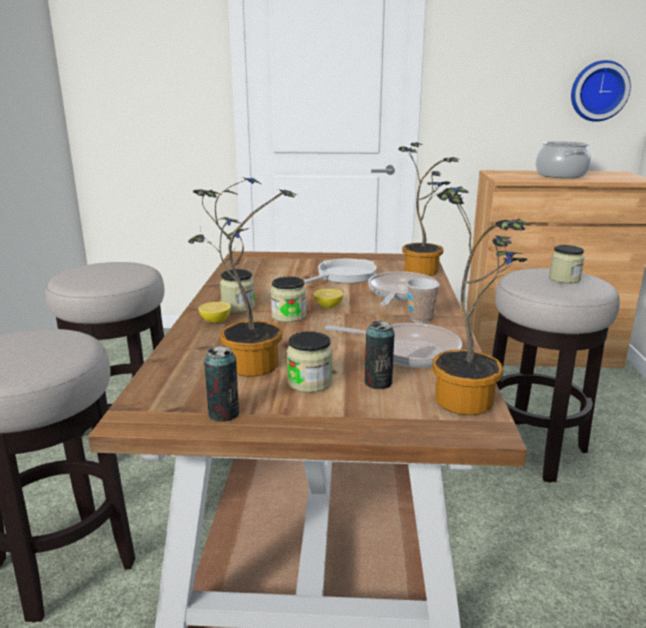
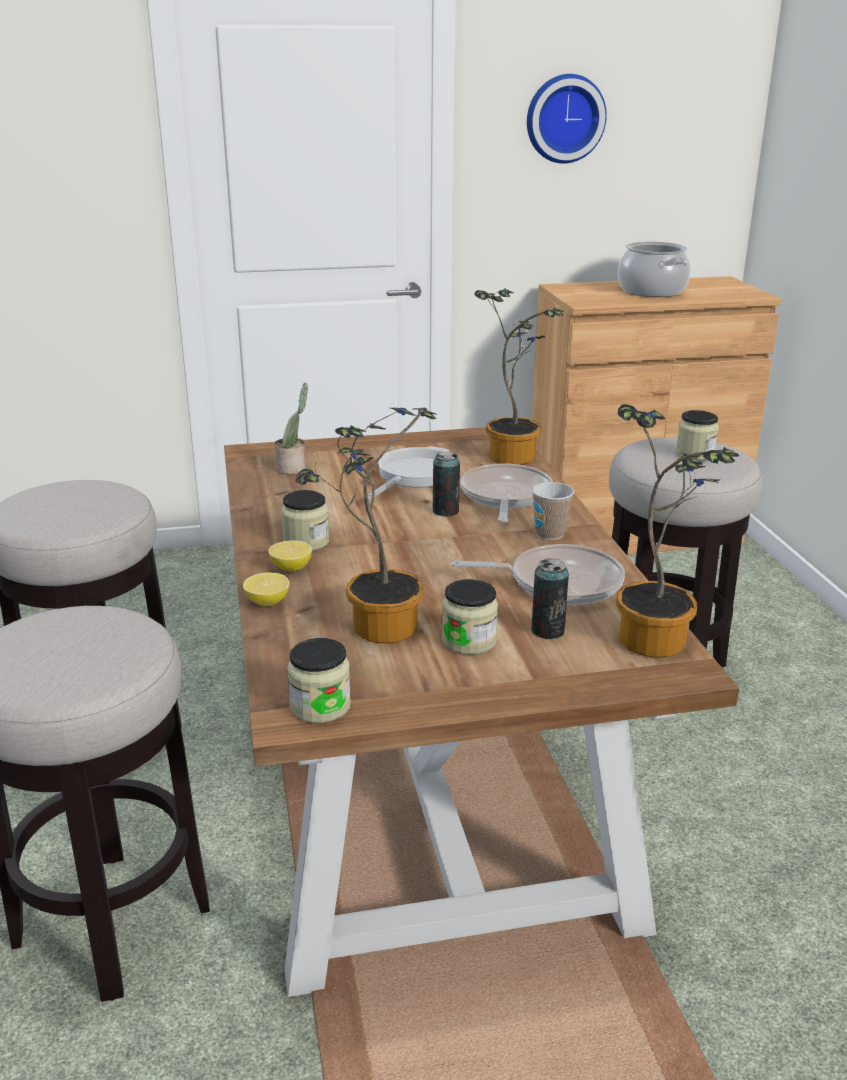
camera: 15 degrees left, 5 degrees up
can [204,346,239,422] -> can moved to [432,452,460,517]
jar [271,277,306,322] -> jar moved to [287,638,351,723]
lemon [314,289,344,308] -> lemon moved to [243,572,290,606]
wall clock [571,60,631,122] -> wall clock moved to [527,74,607,164]
none -> potted plant [274,383,308,475]

